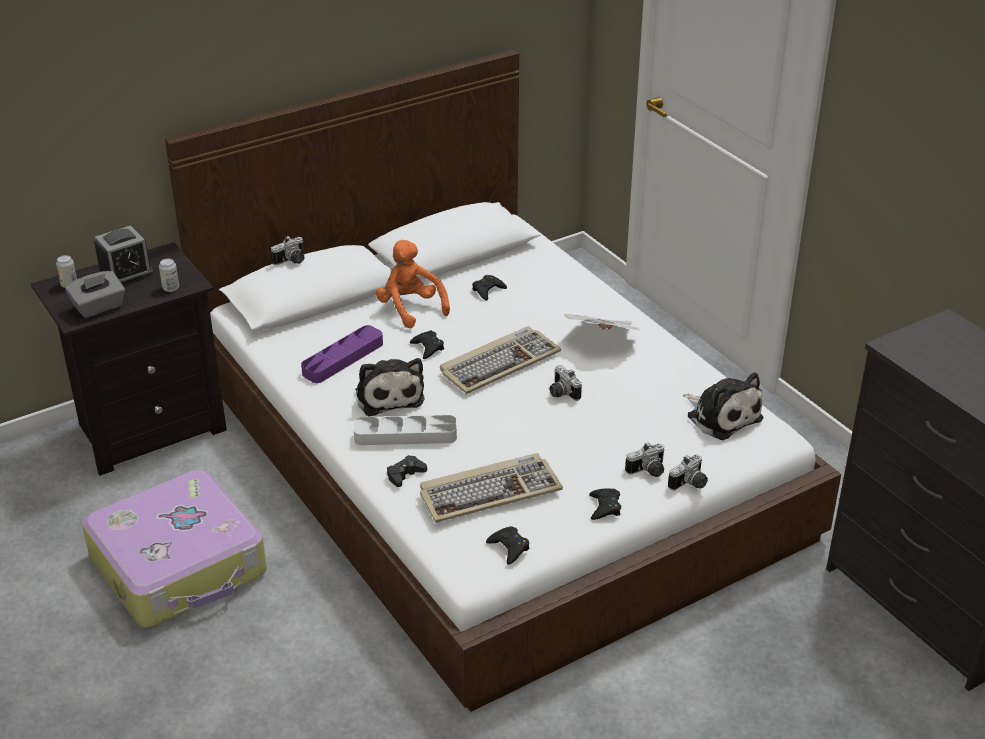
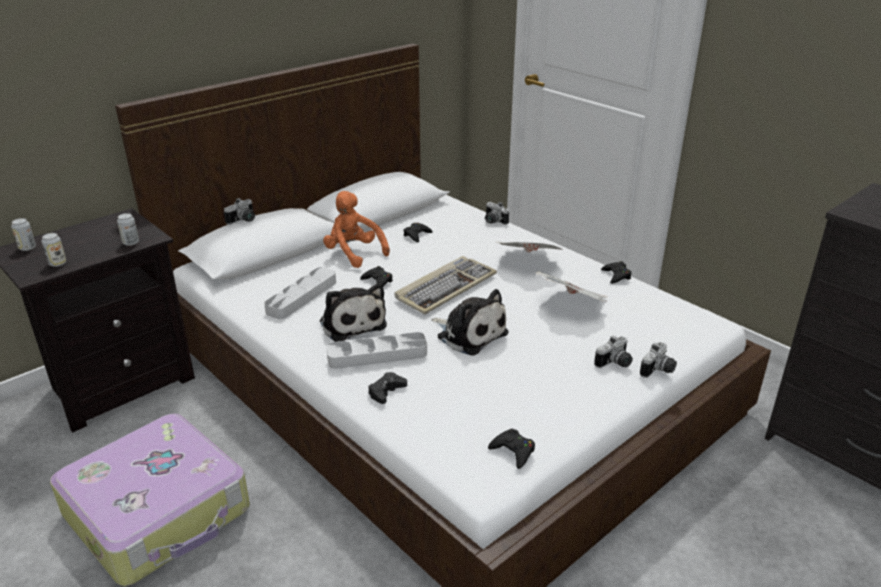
camera: 10 degrees left, 5 degrees down
grey tissue box [65,271,125,318] -> can [42,233,66,267]
alarm clock [94,226,154,282] -> none
purple tray [301,325,383,383] -> grey tray [264,267,336,319]
keyboard [420,453,563,523] -> none
camera [549,365,582,401] -> camera moved to [485,202,509,225]
black game controller [589,488,621,520] -> black game controller moved to [601,261,632,284]
plush toy [683,372,763,440] -> plush toy moved to [432,289,508,356]
none -> newspaper [535,271,608,302]

